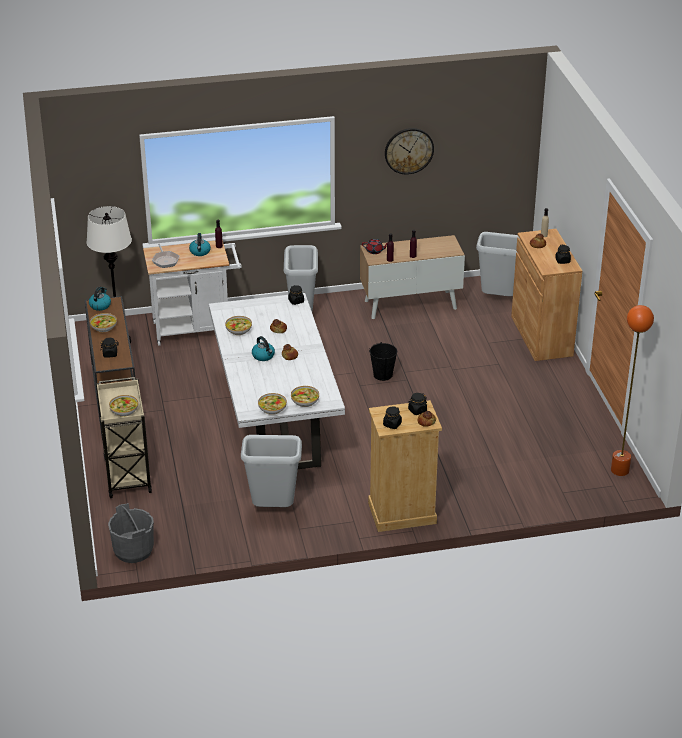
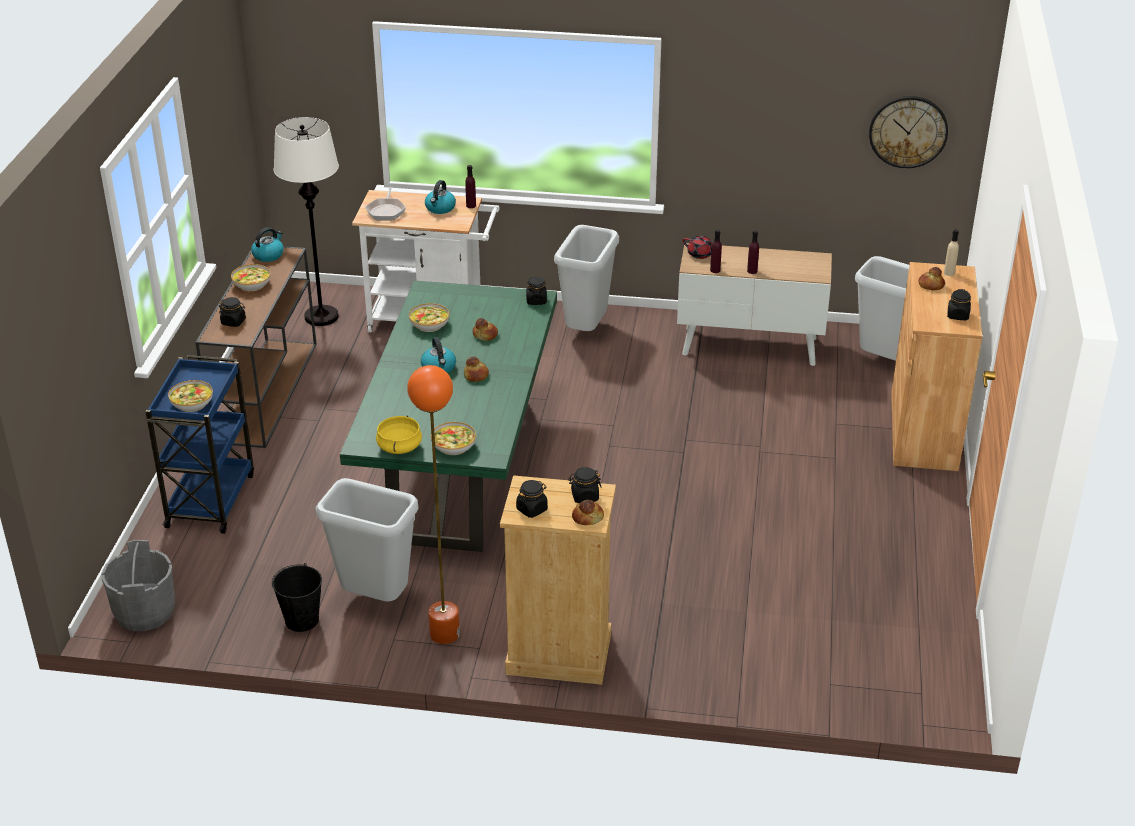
camera: 20 degrees right, 0 degrees up
beige cart [96,377,152,498] -> blue cart [145,355,254,534]
white dining table [209,293,345,469] -> green dining table [340,281,557,552]
bowl [258,393,287,415] -> yellow cooking pot [376,415,422,454]
black bucket [369,342,397,381] -> black bucket moved to [272,563,322,632]
wall clock [385,128,434,174] -> wall clock moved to [869,96,948,168]
orange floor lamp [611,305,654,476] -> orange floor lamp moved to [407,365,460,644]

